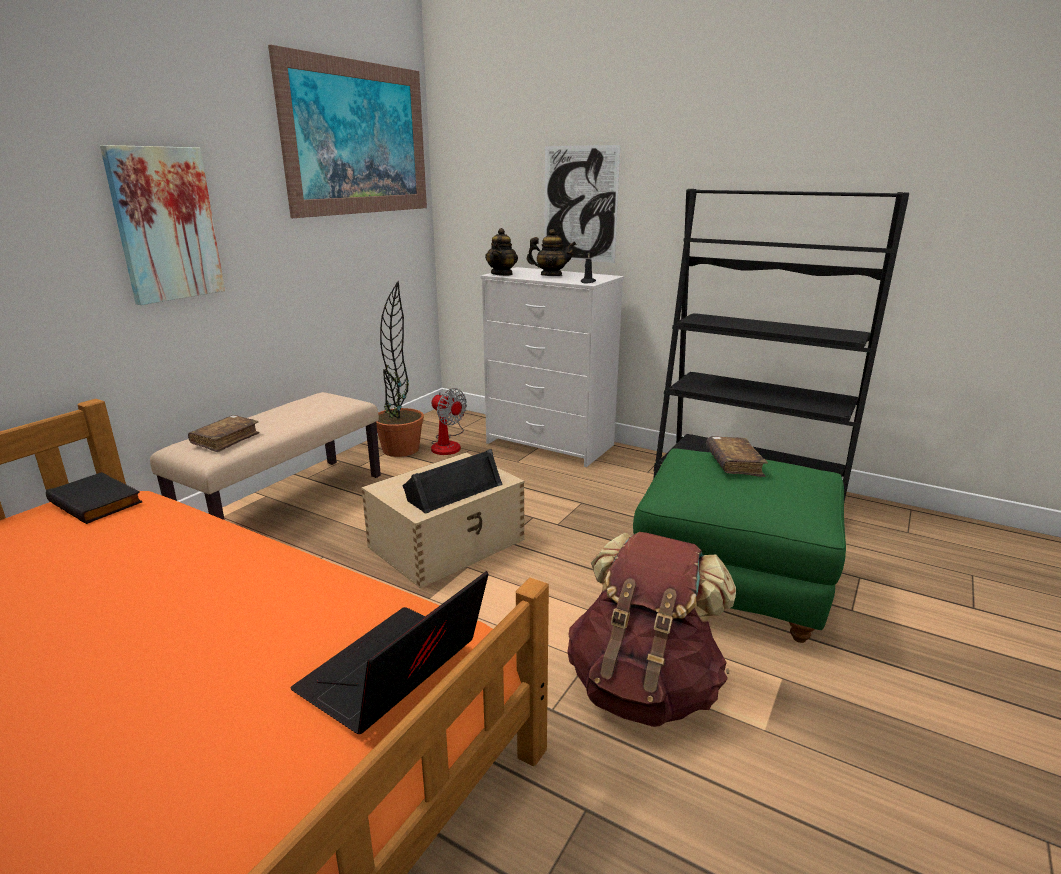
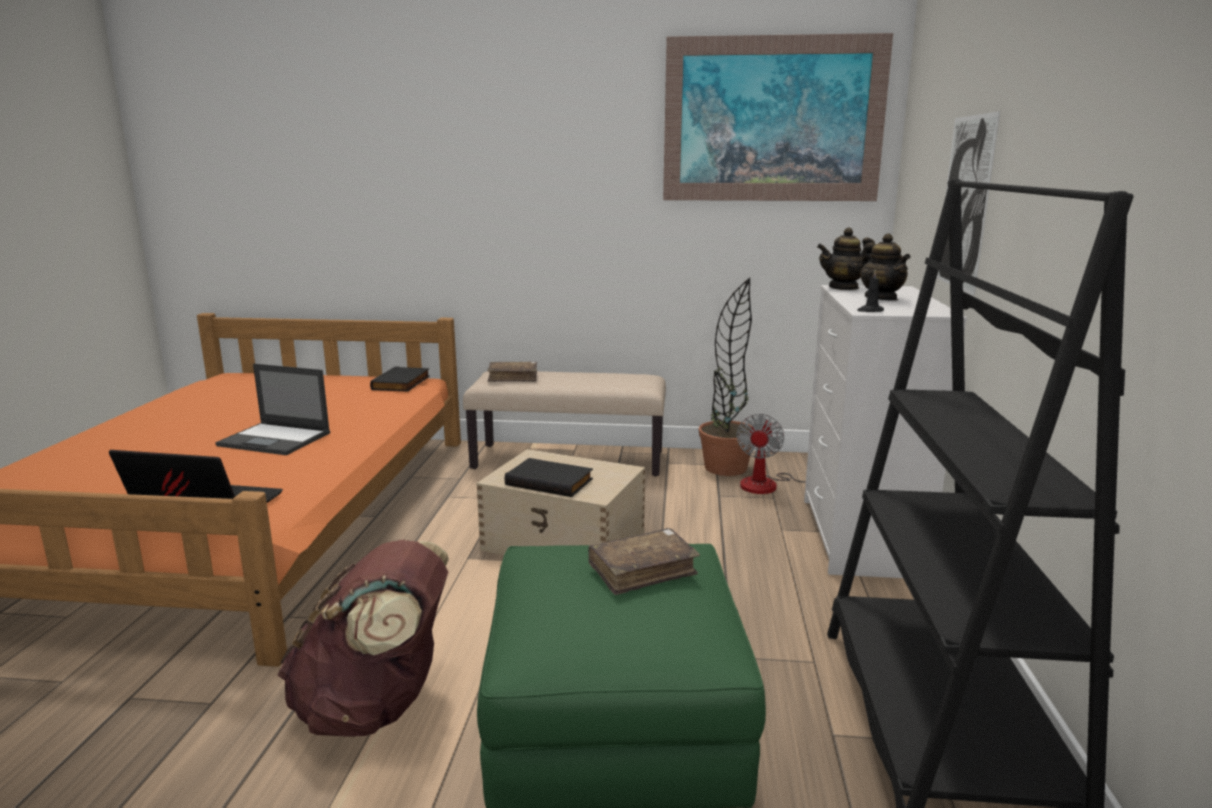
camera: 65 degrees right, 5 degrees down
picture [100,145,225,305] -> none
black speaker [403,449,503,514] -> black book [505,458,593,497]
none -> laptop [215,364,330,455]

